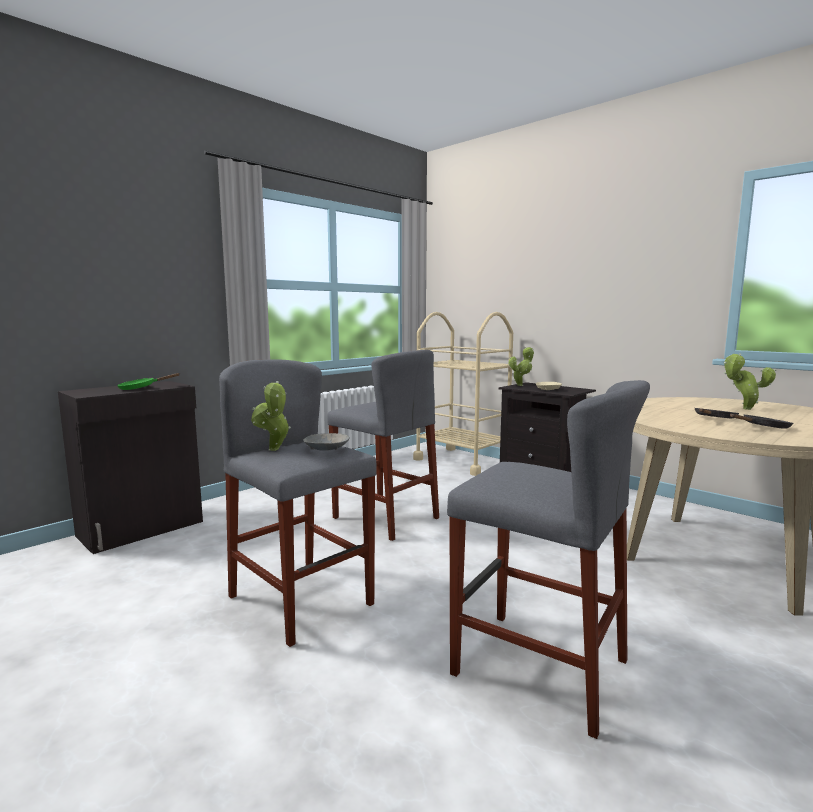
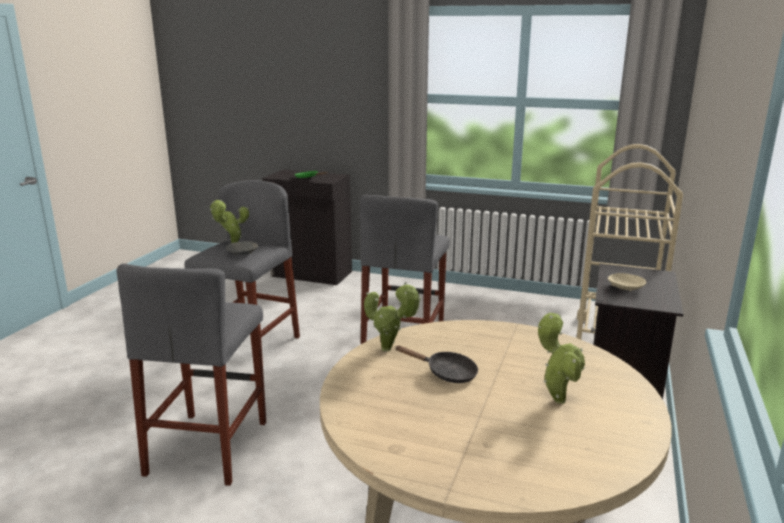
camera: 65 degrees right, 10 degrees up
potted plant [509,347,534,386] -> potted plant moved to [364,282,421,352]
black frying pan [730,414,793,429] -> none

